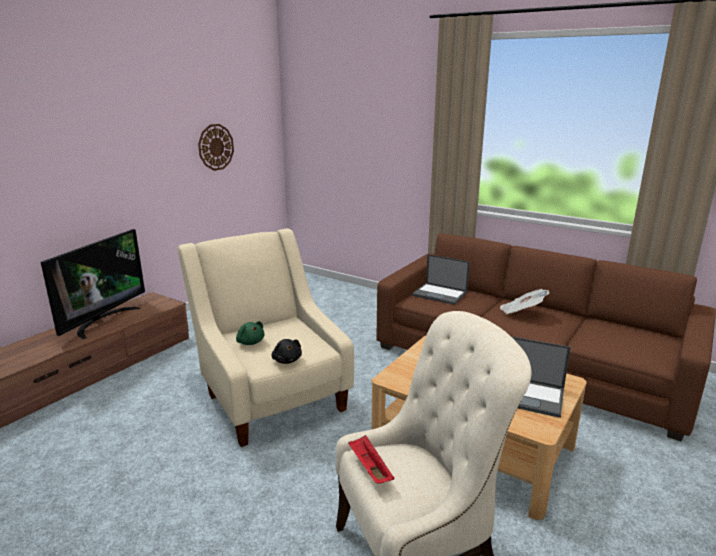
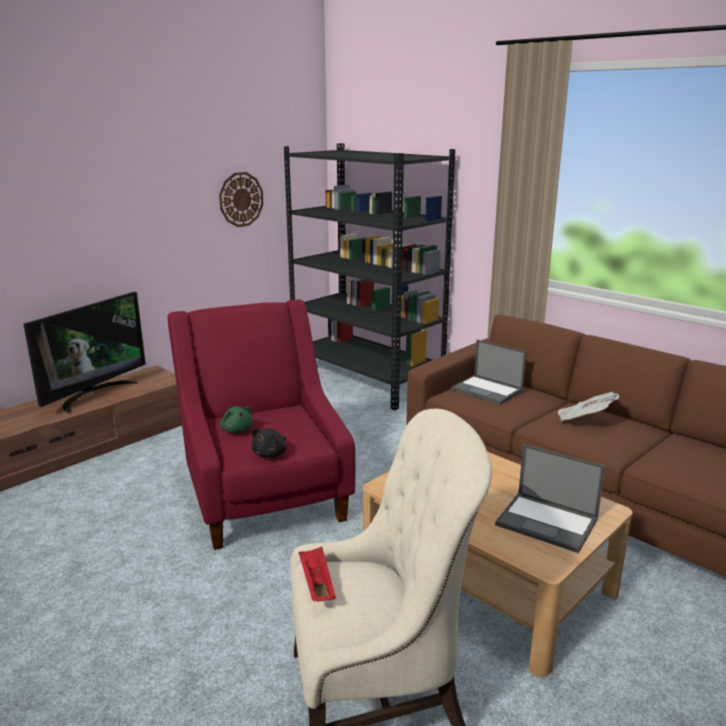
camera: 10 degrees right, 0 degrees up
beige armchair [177,229,354,447] -> red armchair [168,299,355,550]
black plush toy [272,339,302,364] -> black plush toy turned 45 degrees clockwise [251,428,287,457]
none -> black bookcase [284,143,455,410]

